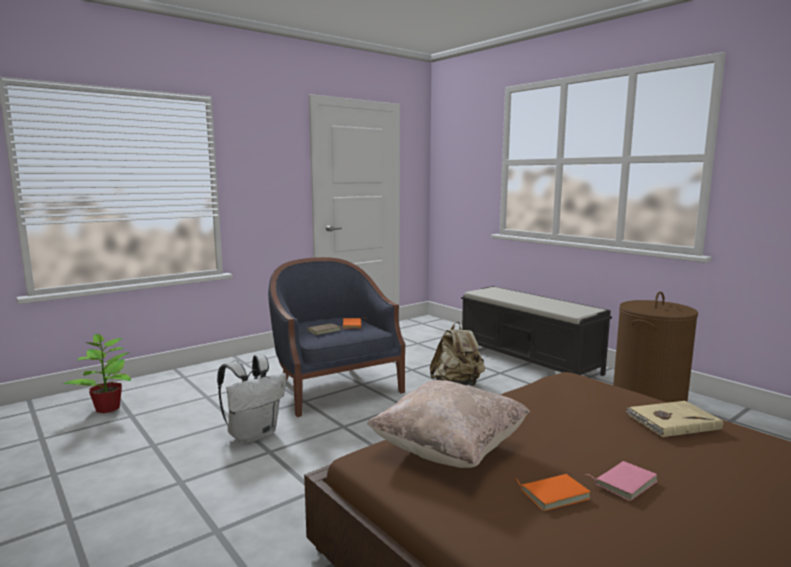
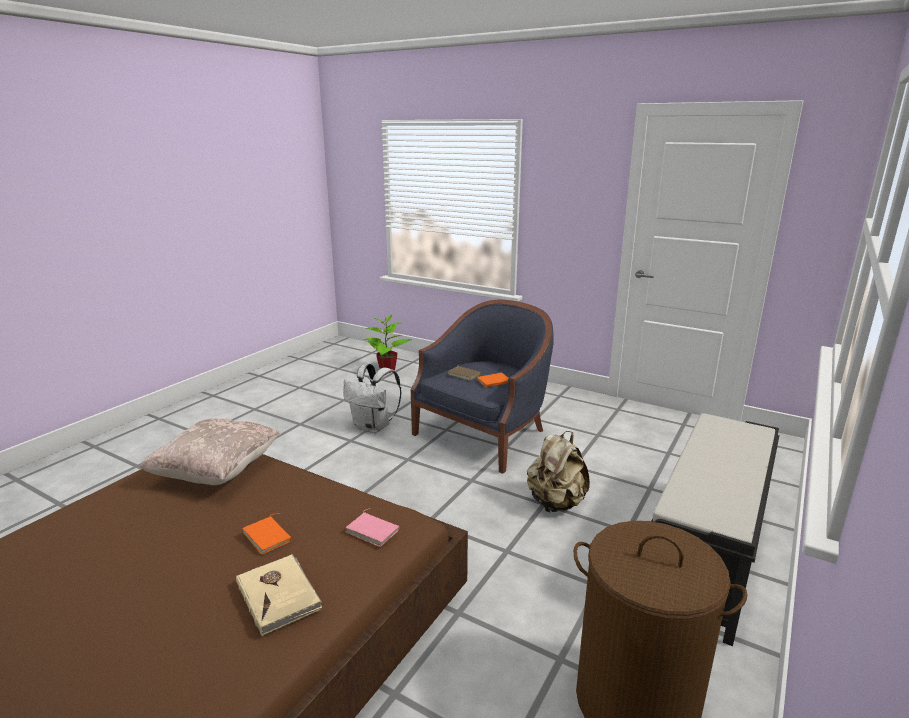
camera: 70 degrees right, 10 degrees up
orange book [516,474,590,511] -> orange book moved to [242,513,291,555]
pink book [587,461,657,501] -> pink book moved to [345,508,399,547]

